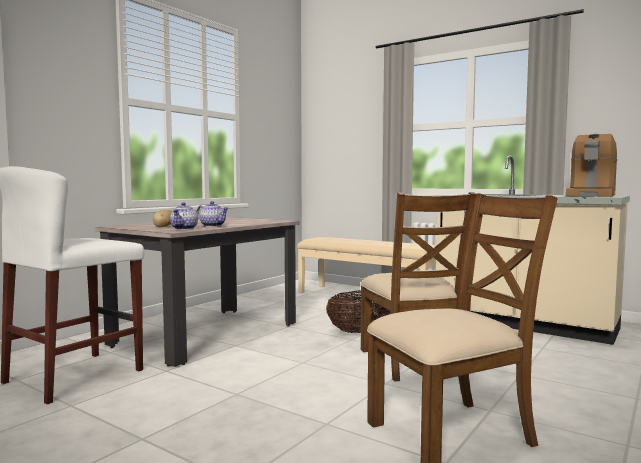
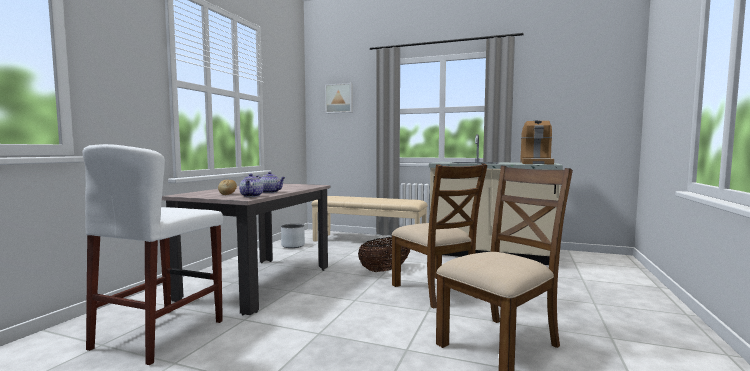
camera: 15 degrees left, 0 degrees up
none -> grey planter [281,224,305,248]
none -> picture [325,83,353,114]

